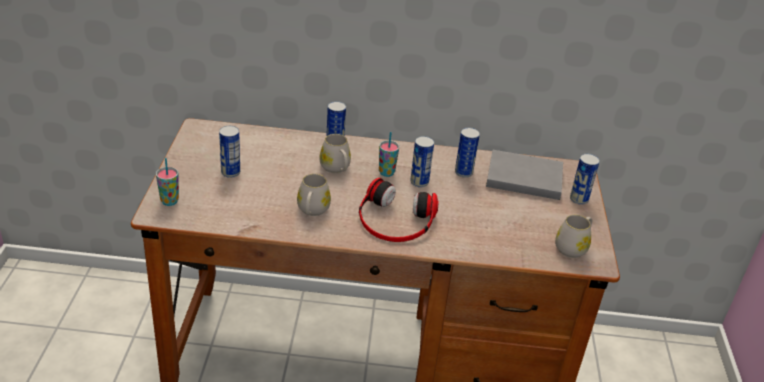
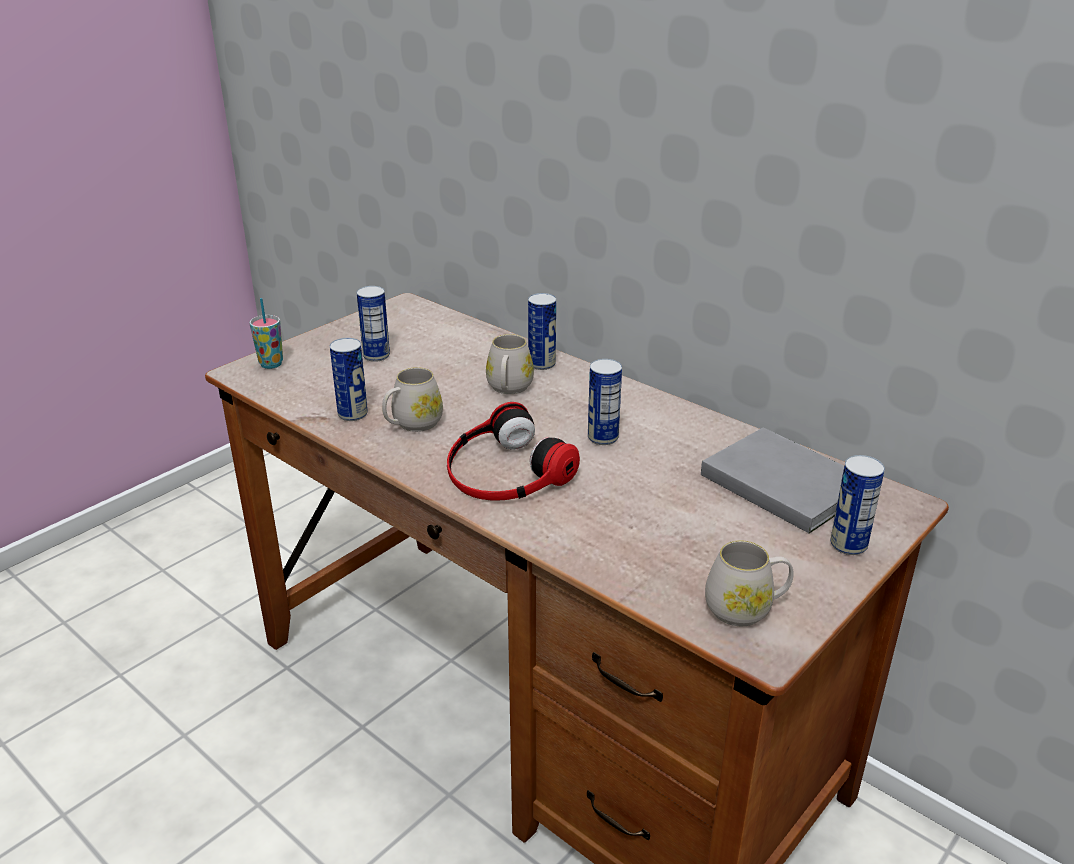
camera: 40 degrees right, 5 degrees down
cup [379,132,399,177] -> none
can [455,128,480,178] -> can moved to [330,338,368,421]

